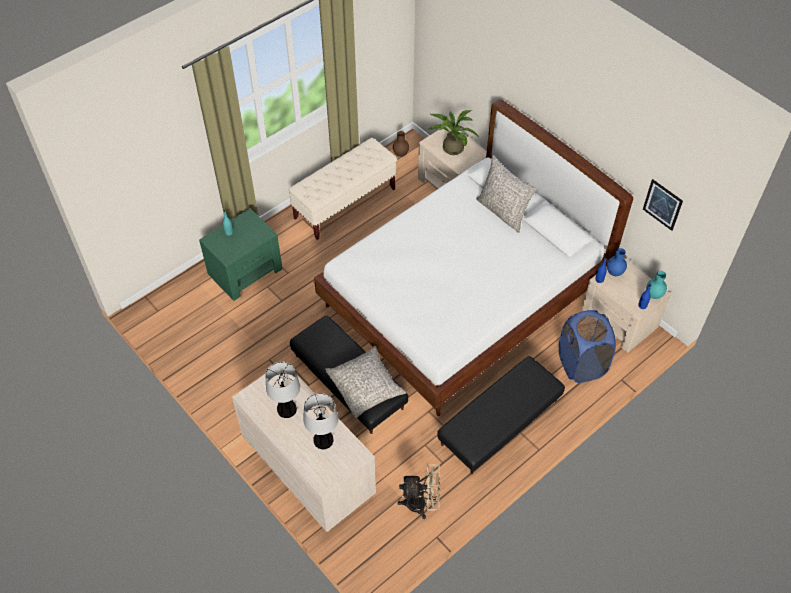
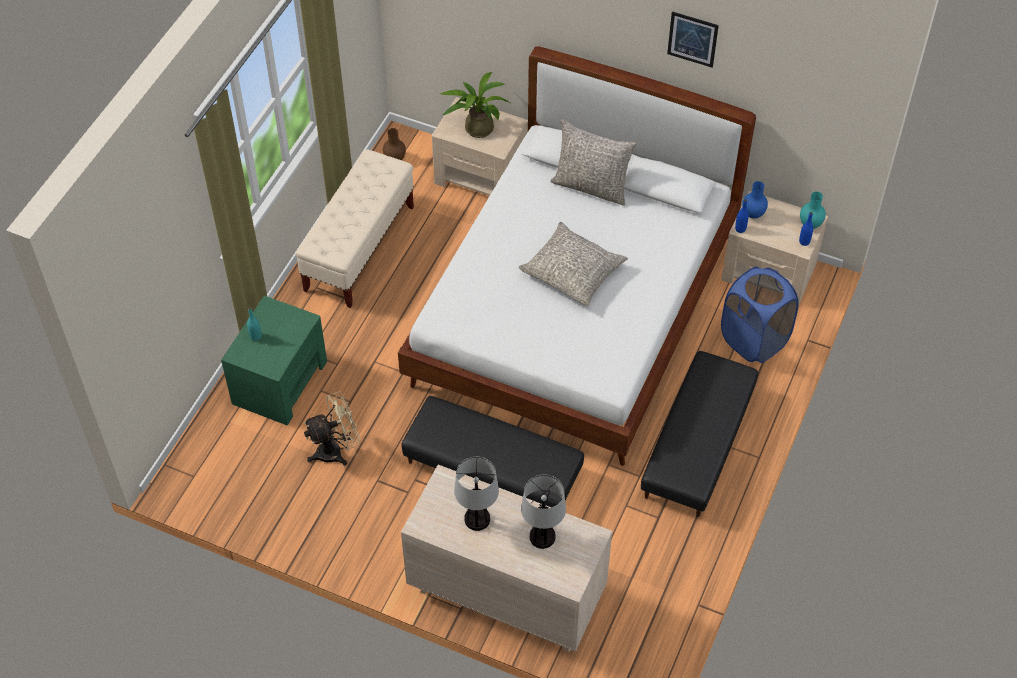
camera: 25 degrees left, 0 degrees up
grey pillow [325,346,406,419] -> grey pillow moved to [519,222,628,306]
beige fan [397,463,440,519] -> beige fan moved to [303,391,360,465]
picture [643,179,683,231] -> picture moved to [667,11,719,68]

